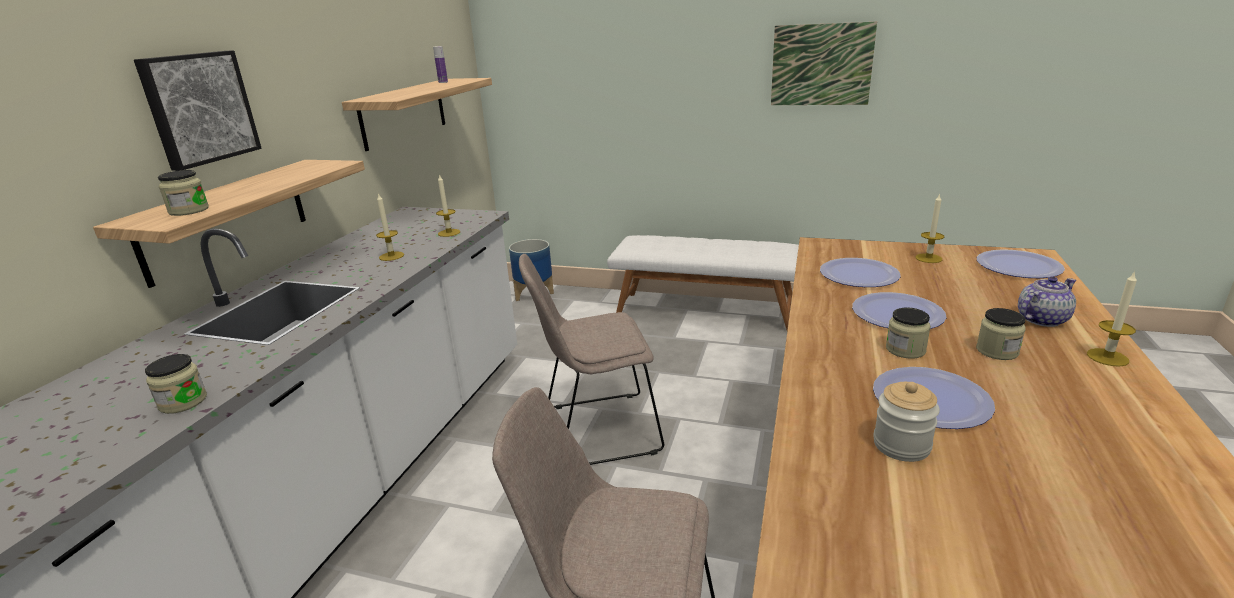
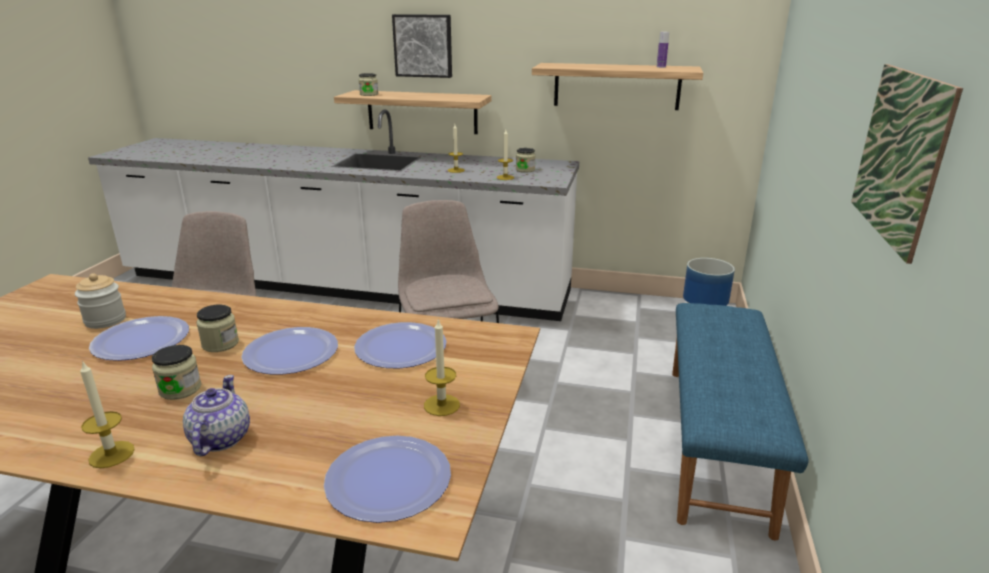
camera: 85 degrees right, 0 degrees up
jar [145,354,207,414] -> jar moved to [516,148,536,172]
white bench [607,235,799,330] -> blue bench [672,303,809,540]
teapot [1018,277,1076,327] -> teapot turned 150 degrees counterclockwise [183,375,250,456]

